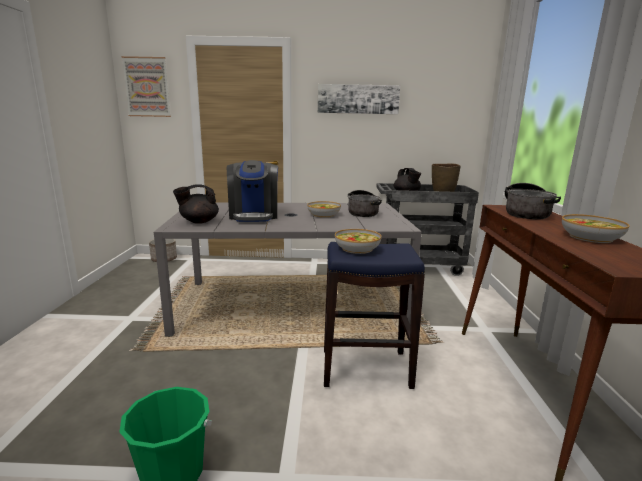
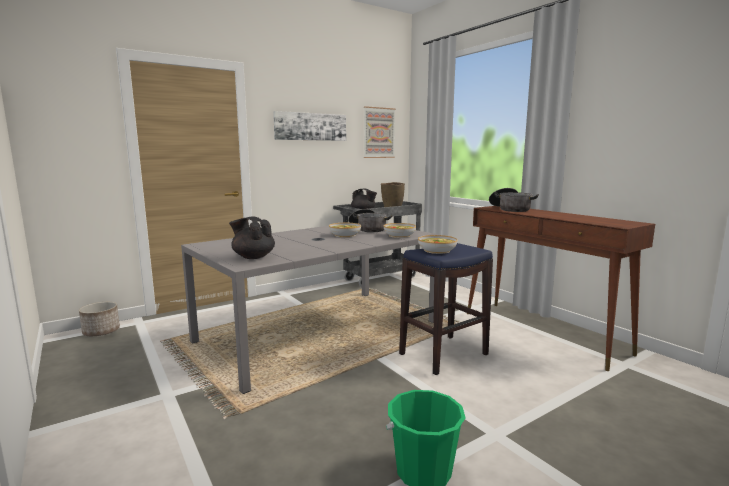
camera: 35 degrees left, 5 degrees down
picture [122,56,171,117] -> picture moved to [364,106,396,158]
black teapot [173,185,219,224] -> black teapot turned 90 degrees clockwise [229,216,275,259]
coffee machine [227,160,278,222] -> none
bowl [562,214,630,243] -> bowl moved to [384,223,416,238]

